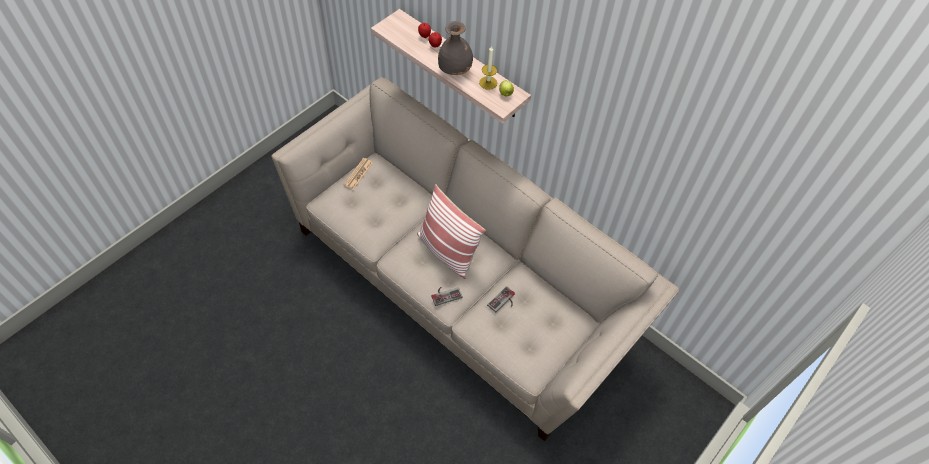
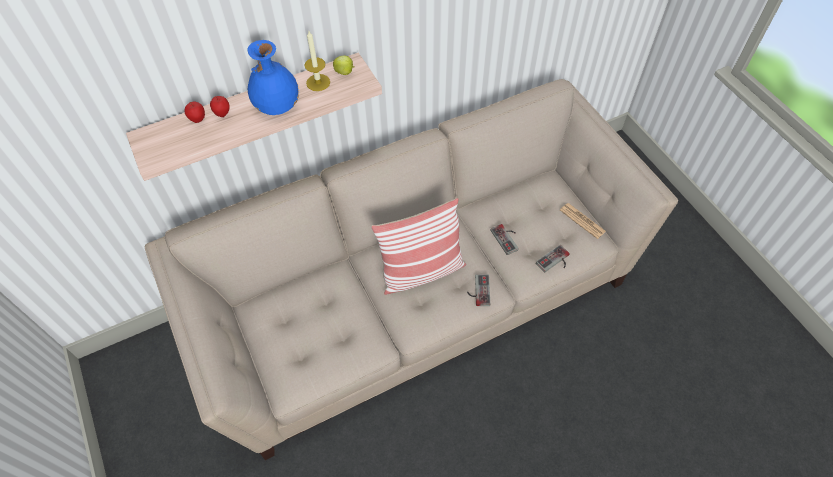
camera: 65 degrees left, 0 degrees up
newspaper [344,158,373,190] -> newspaper moved to [560,203,606,239]
grey vase [438,21,473,75] -> blue vase [247,40,299,115]
none -> game controller [536,245,570,272]

